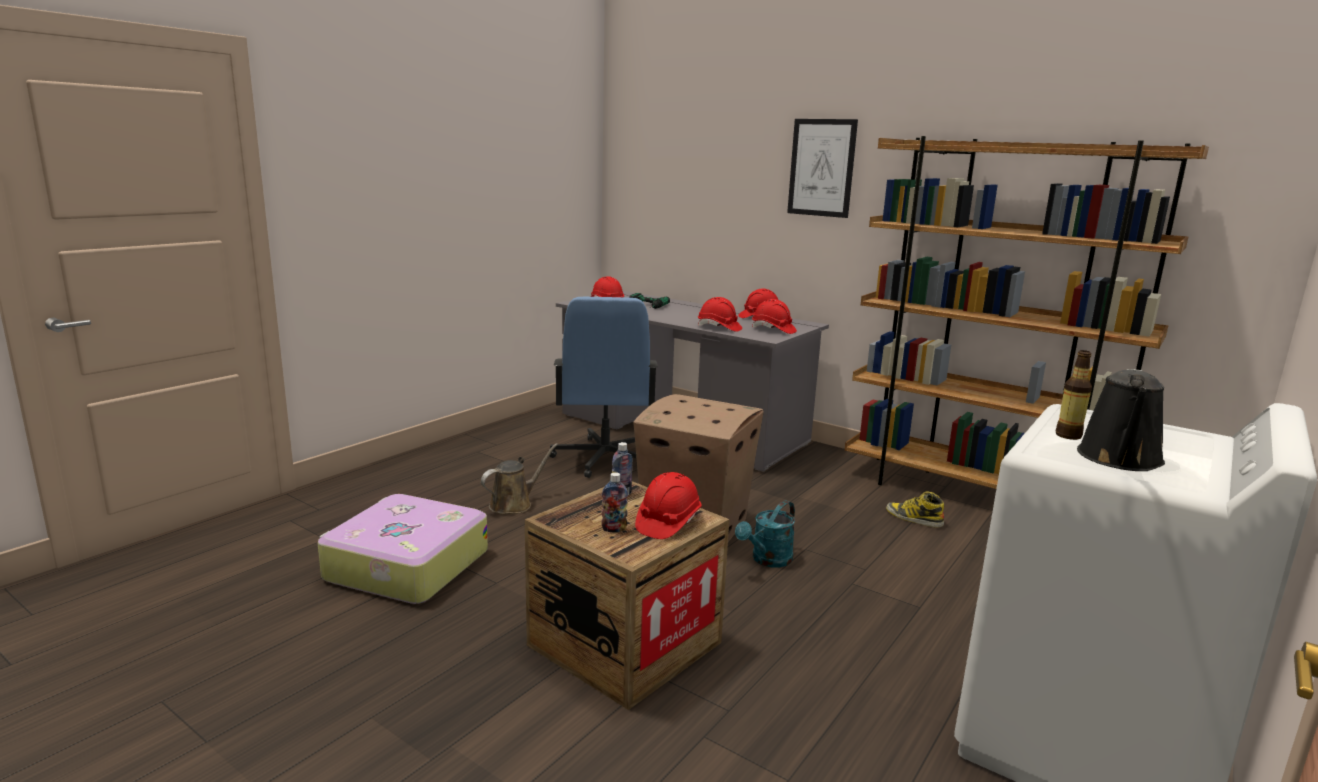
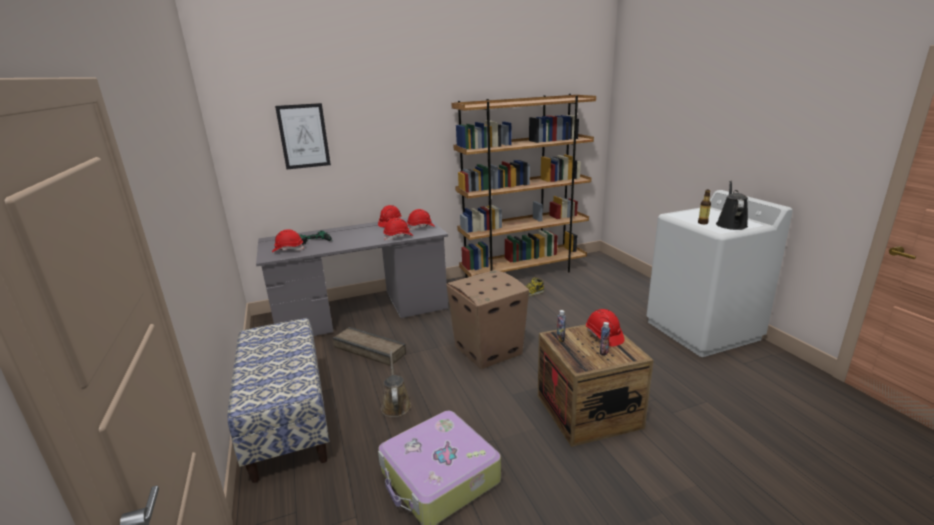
camera: 55 degrees left, 5 degrees up
blue office chair [550,297,658,478] -> crate [333,327,406,366]
turquoise watering can [735,500,795,567] -> none
picture [787,119,858,218] -> picture moved to [275,103,331,169]
black watering can [1077,369,1165,471] -> black watering can turned 135 degrees counterclockwise [716,181,748,230]
none -> bench [228,318,329,483]

